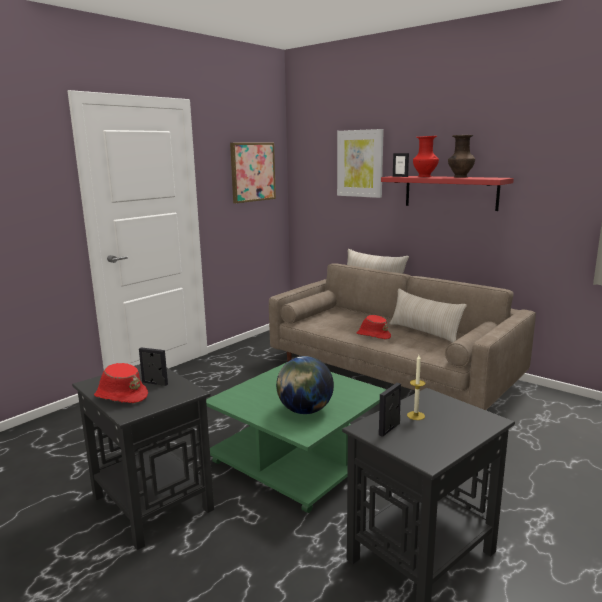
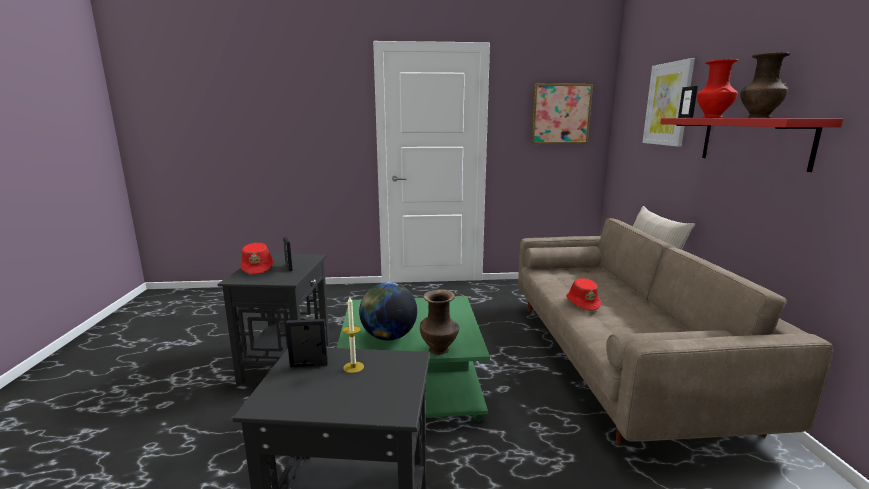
camera: 45 degrees right, 0 degrees up
beige pillow [389,288,467,343] -> none
none -> brown vase [420,290,459,355]

